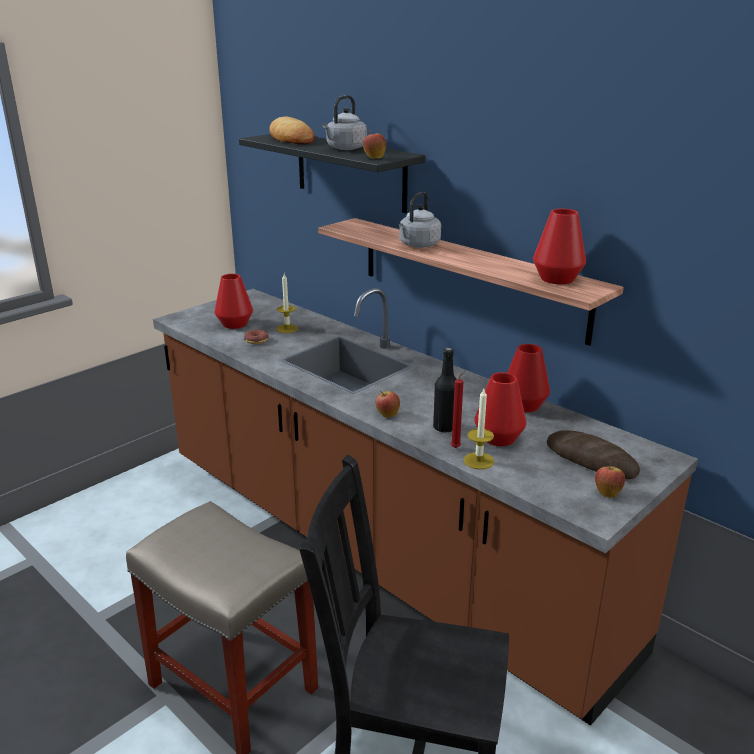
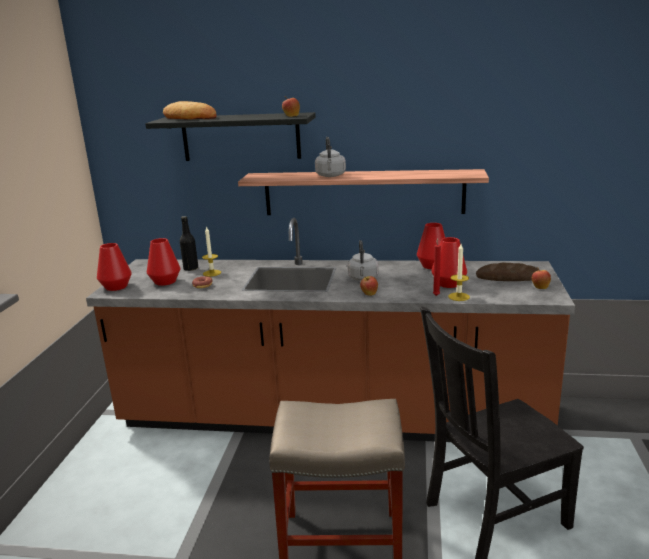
camera: 35 degrees left, 5 degrees down
grey kettle [322,95,367,150] -> grey kettle moved to [347,240,379,281]
black bottle [433,347,457,433] -> black bottle moved to [180,216,198,271]
red vase [533,209,586,284] -> red vase moved to [97,243,132,291]

